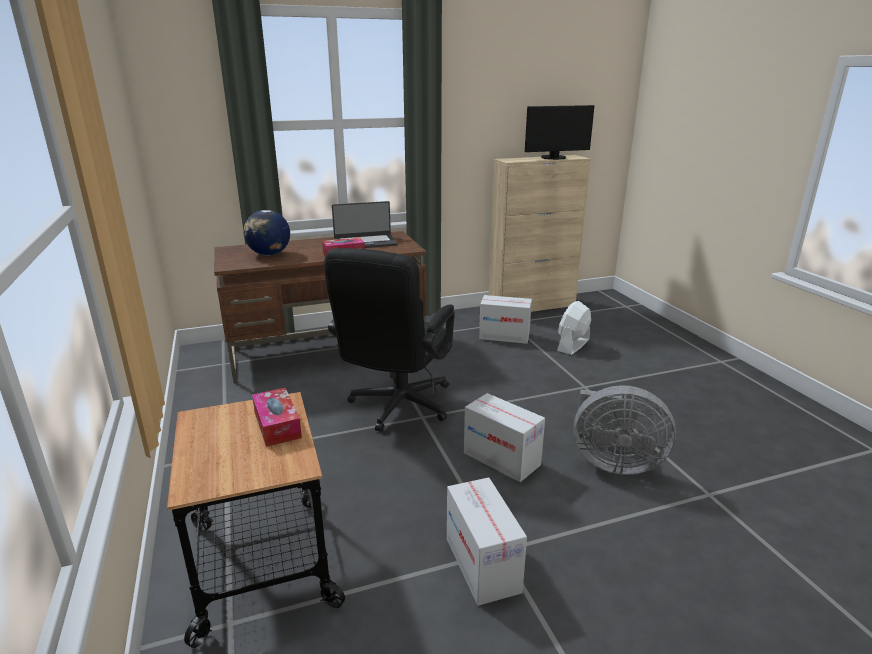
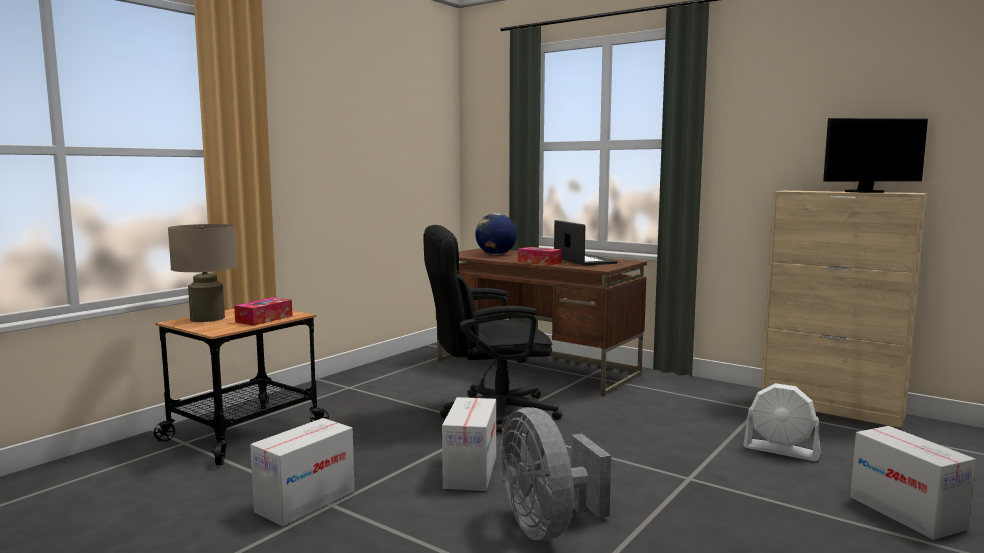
camera: 55 degrees right, 15 degrees down
laptop [332,201,398,248] -> laptop turned 150 degrees counterclockwise [554,220,618,266]
cardboard box [479,295,532,344] -> cardboard box moved to [850,426,976,540]
monitor [525,105,595,160] -> monitor turned 45 degrees counterclockwise [823,118,928,193]
white fan [557,301,591,355] -> white fan turned 150 degrees counterclockwise [743,383,821,461]
none -> beige table lamp [168,224,237,322]

